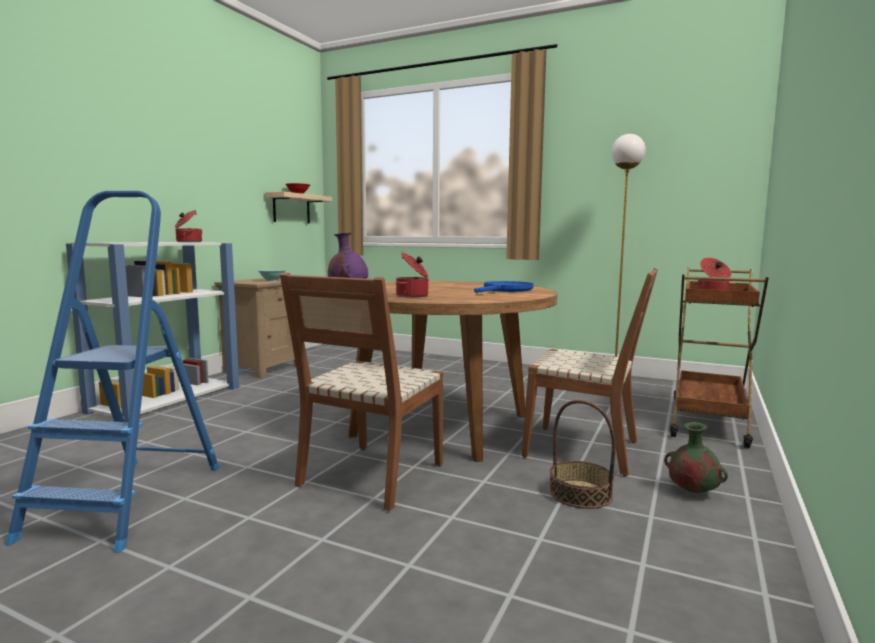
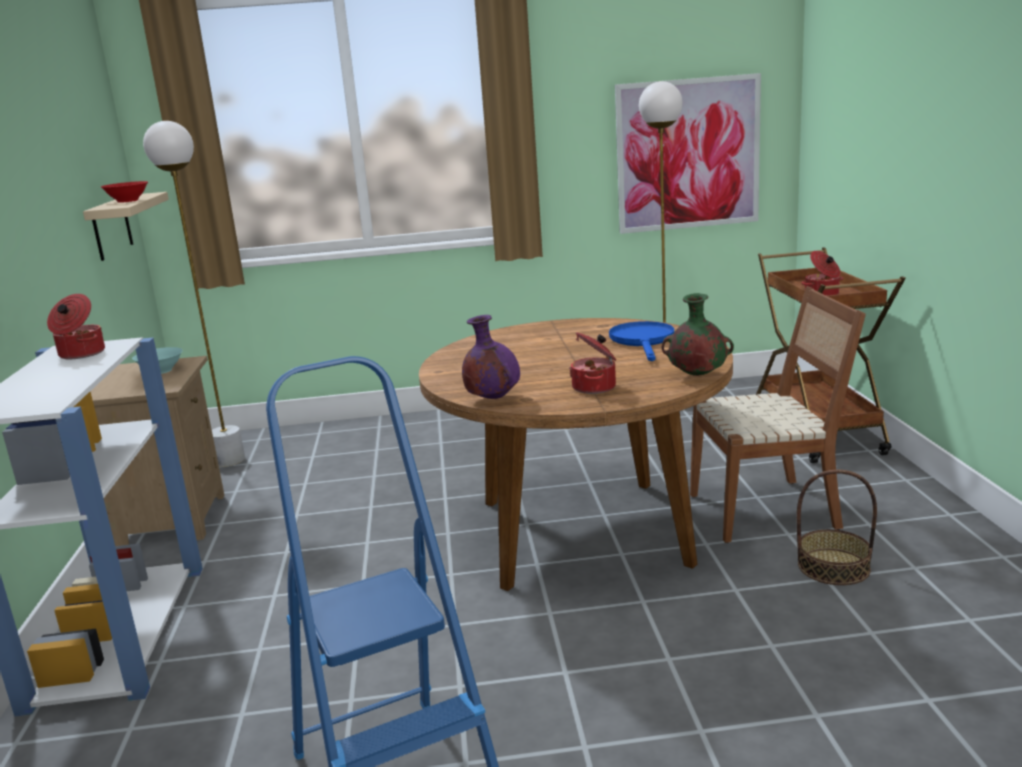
camera: 30 degrees left, 10 degrees up
chair [280,273,443,511] -> none
green vase [664,422,728,493] -> green vase moved to [662,293,734,376]
none -> white floor lamp [143,121,245,467]
none -> picture [615,73,761,234]

